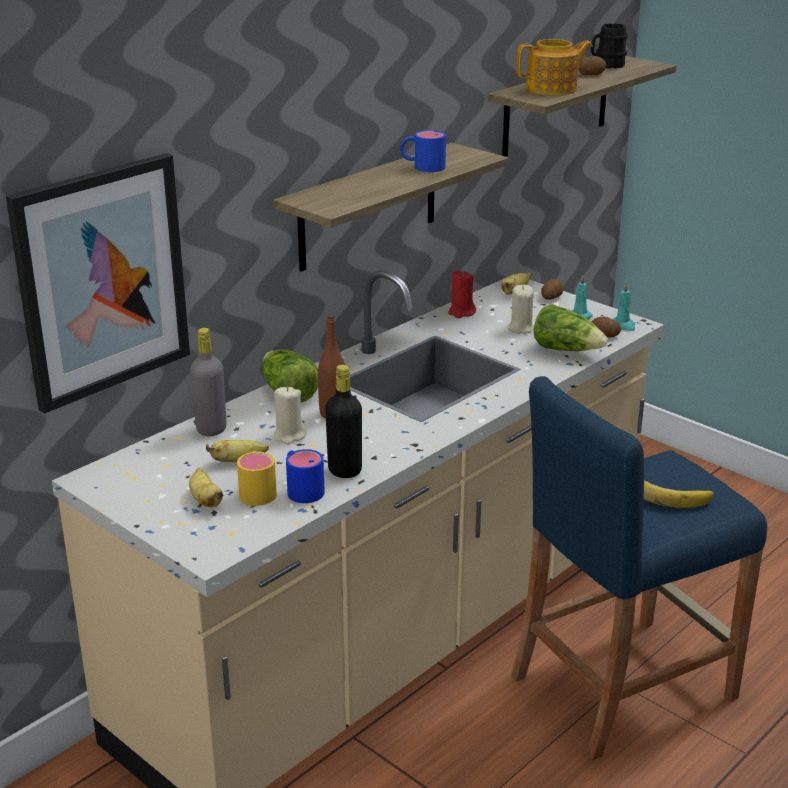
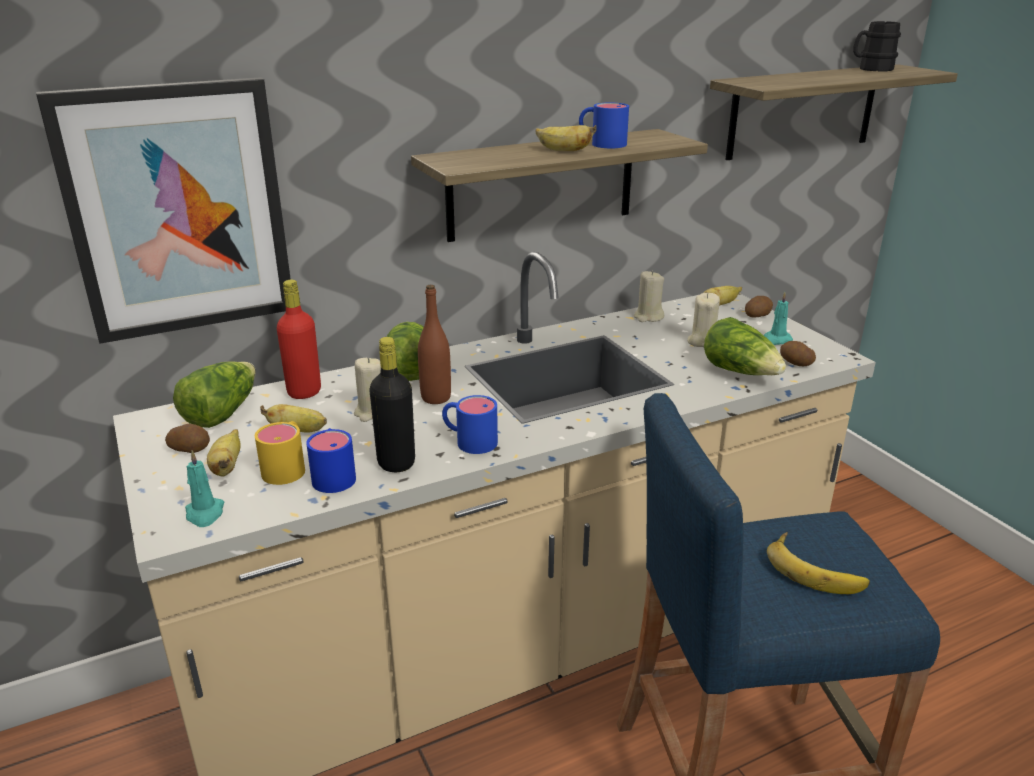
camera: 20 degrees right, 0 degrees up
grey bottle [190,328,227,436] -> red bottle [277,280,321,399]
red candle [448,270,476,318] -> beige candle [634,271,664,322]
teapot [516,39,593,95] -> none
potato [578,56,606,75] -> potato moved to [165,424,210,453]
turquoise candle [612,283,635,331] -> turquoise candle moved to [185,450,224,527]
none -> lettuce [173,362,255,428]
none -> blue mug [442,395,498,454]
none -> banana [536,125,597,151]

